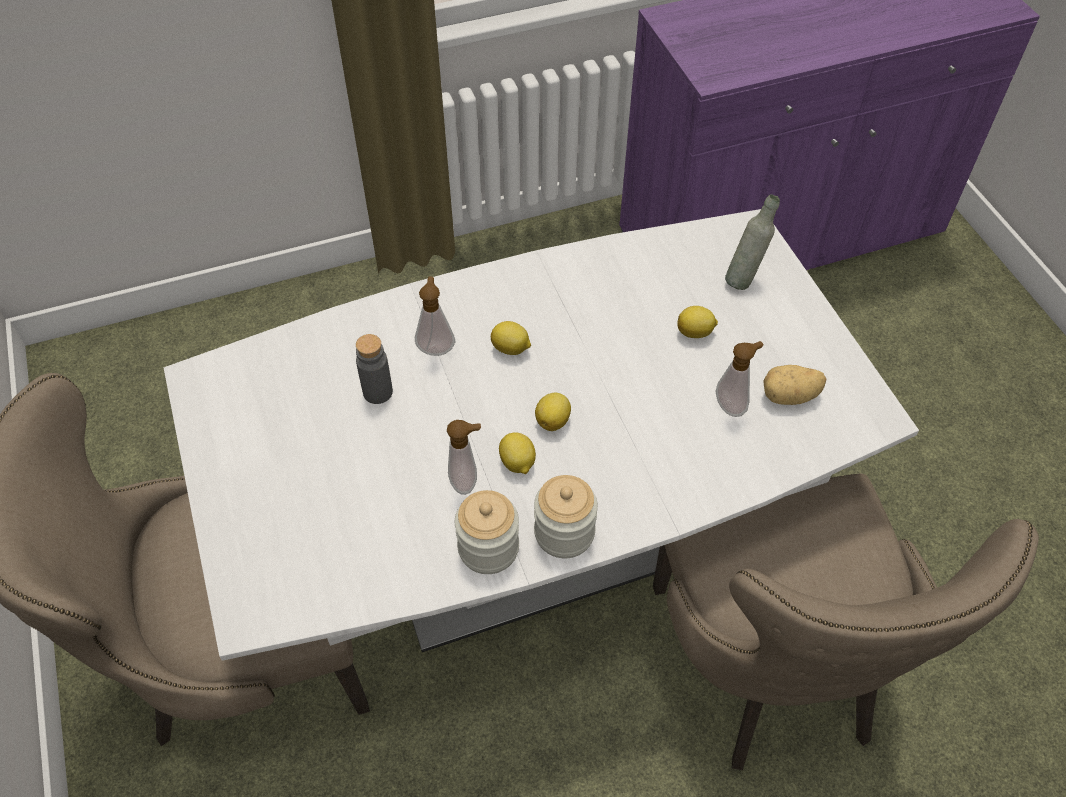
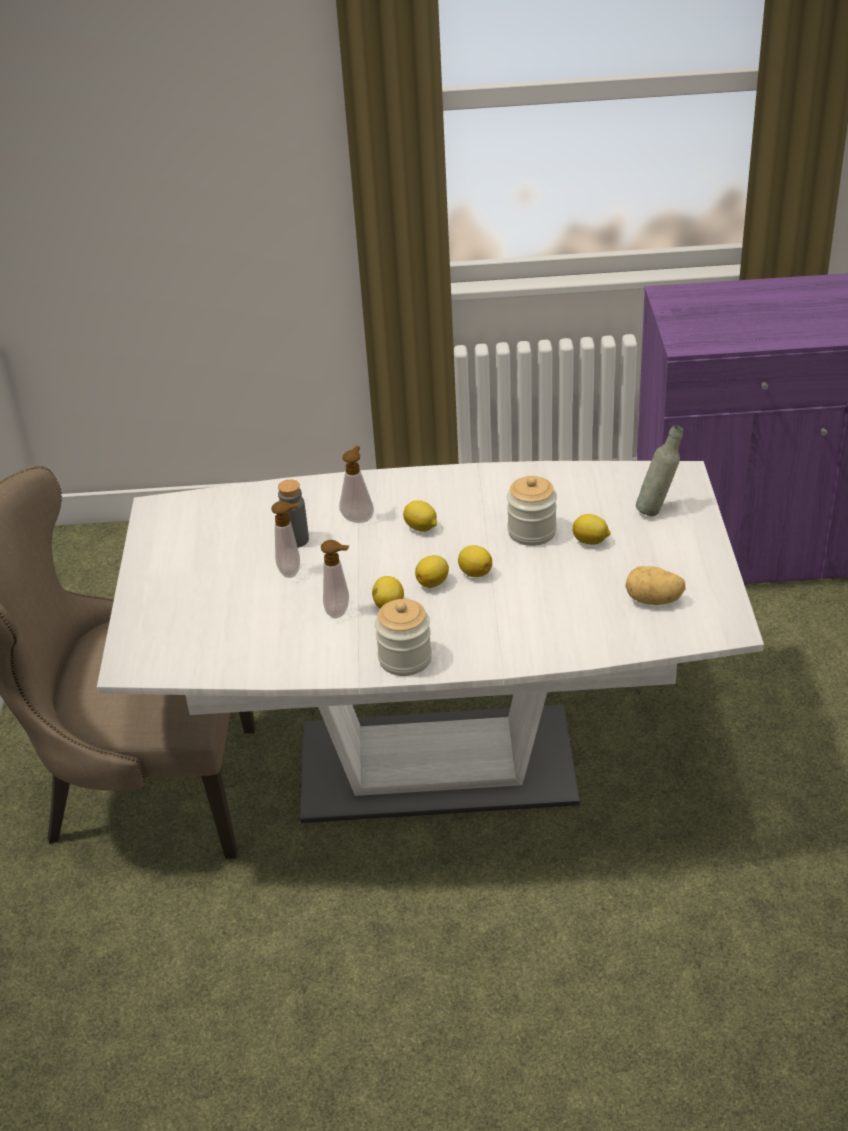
camera: 20 degrees right, 15 degrees down
jar [455,490,519,574] -> jar moved to [507,476,557,546]
beige chair [653,474,1039,770] -> none
soap dispenser [715,341,763,417] -> soap dispenser moved to [271,501,300,578]
none -> lemon [458,545,492,577]

